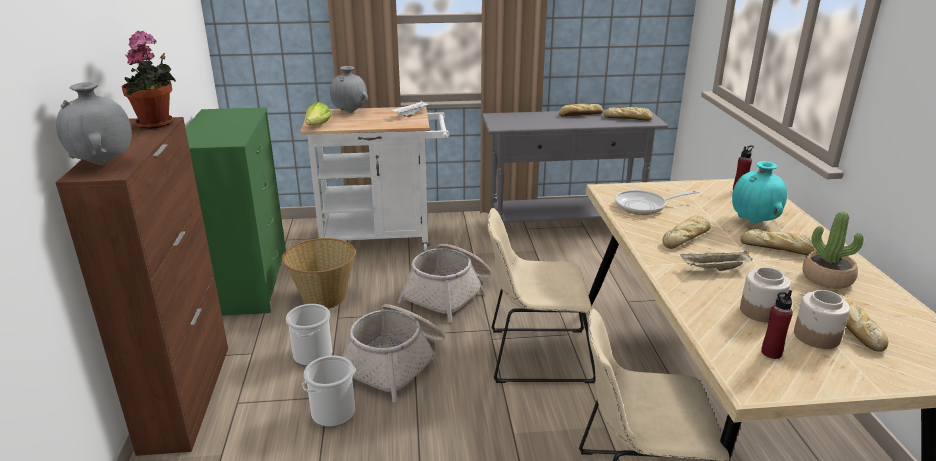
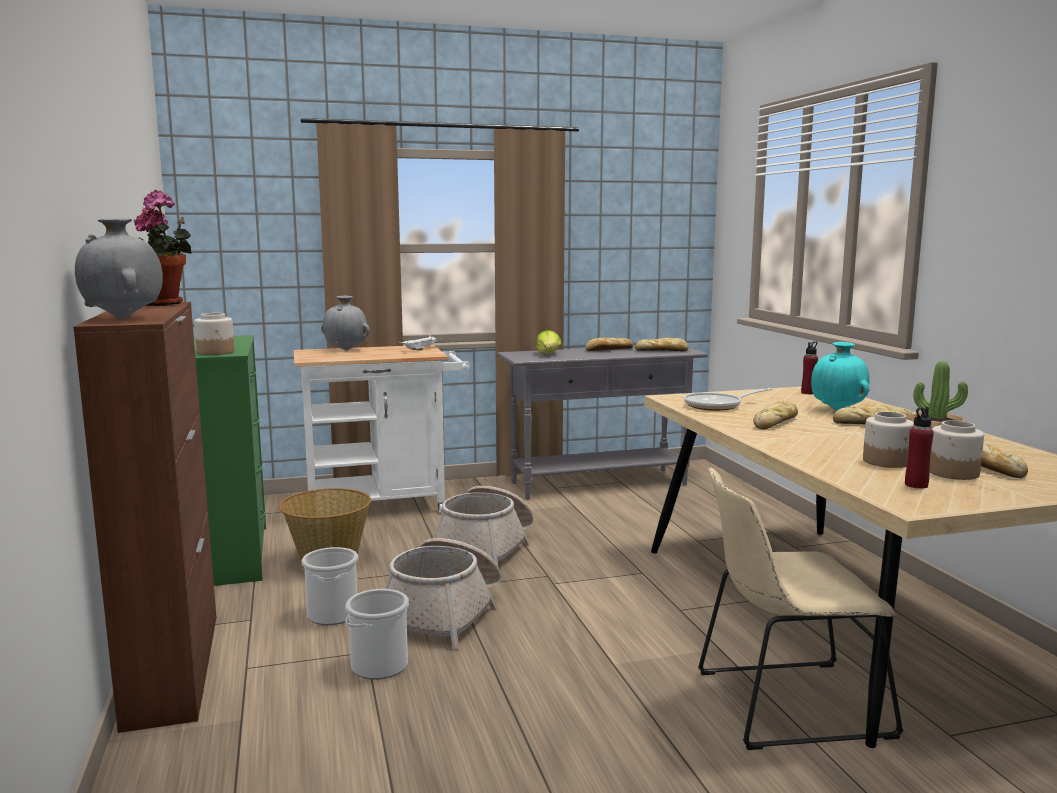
camera: 10 degrees left, 15 degrees down
lettuce [305,102,332,126] -> lettuce moved to [536,330,562,354]
beige chair [487,208,596,383] -> none
beige tray [680,251,752,271] -> none
none -> jar [194,313,234,355]

